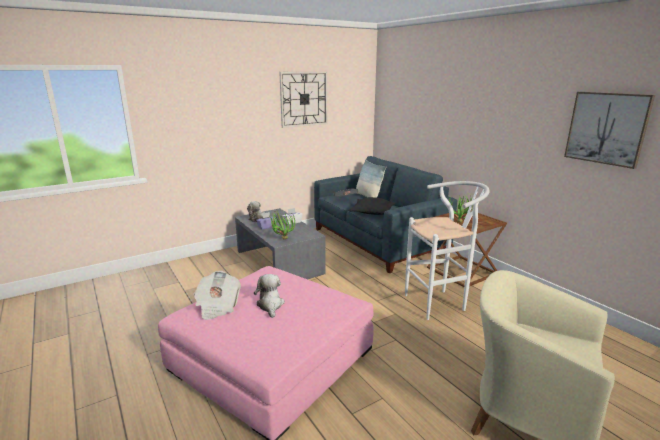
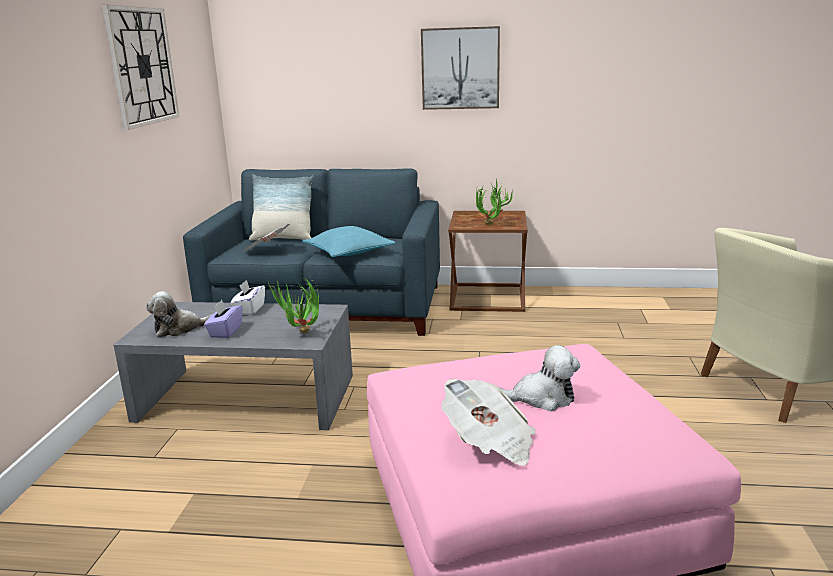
camera: 50 degrees left, 0 degrees up
plush toy [254,274,285,318] -> plush toy turned 150 degrees clockwise [499,345,580,411]
black pillow [349,197,396,215] -> turquoise pillow [303,226,396,257]
white stool [405,181,490,320] -> none
picture [564,92,655,169] -> picture moved to [421,26,500,110]

